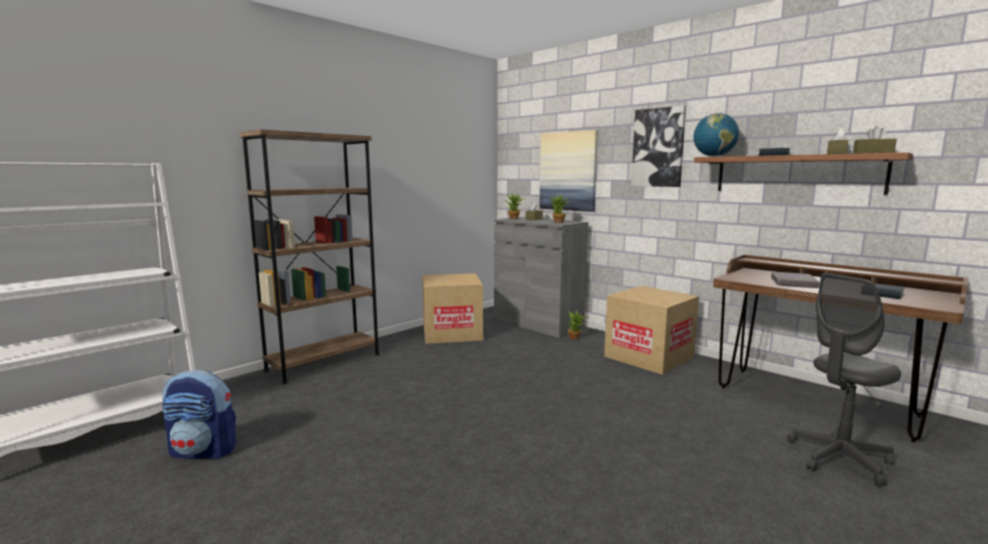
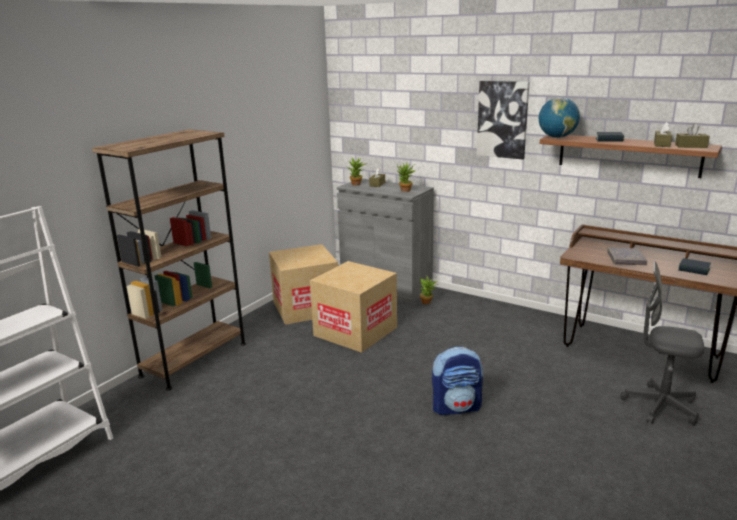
camera: 10 degrees left, 10 degrees up
backpack [162,370,236,459] -> backpack moved to [432,346,483,415]
picture [539,130,598,212] -> none
cardboard box [604,286,699,375] -> cardboard box moved to [310,261,397,353]
grey office chair [787,273,901,487] -> grey office chair turned 60 degrees clockwise [621,261,704,426]

